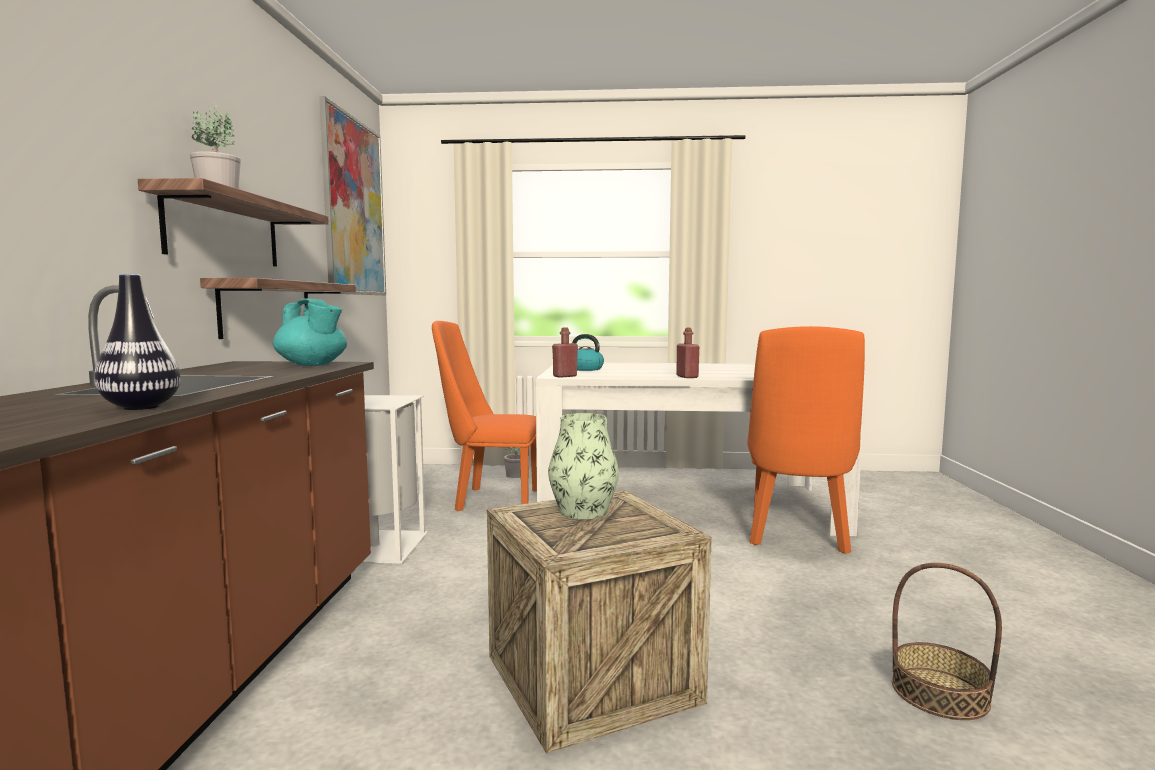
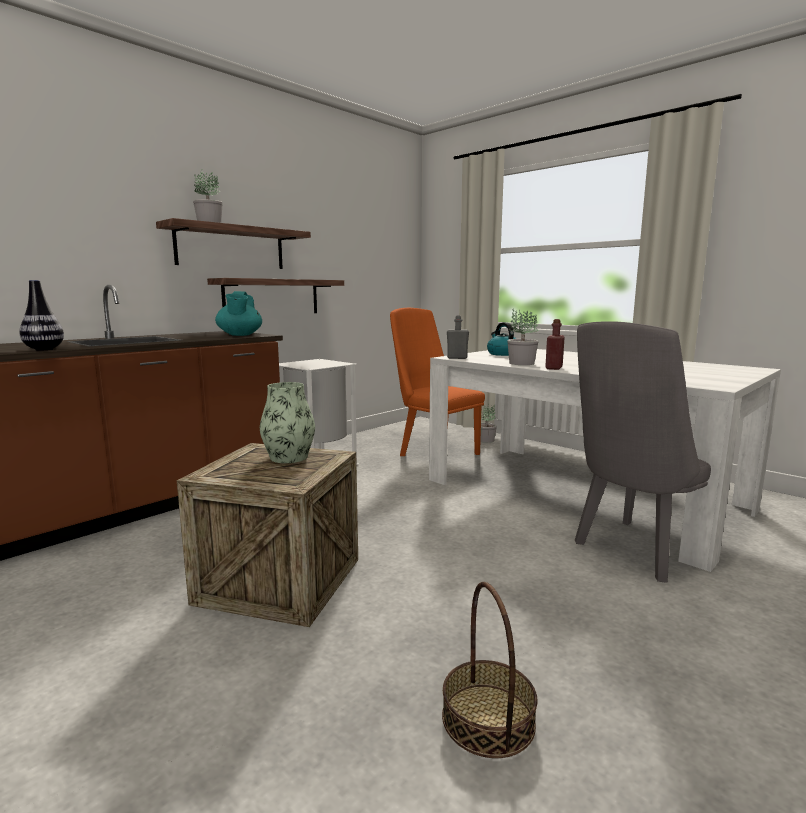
camera: 40 degrees right, 5 degrees up
picture [319,96,386,296] -> none
red bottle [552,327,578,378] -> grey bottle [447,315,469,359]
orange chair [747,326,865,554] -> grey chair [575,321,711,583]
none -> potted plant [507,310,539,365]

